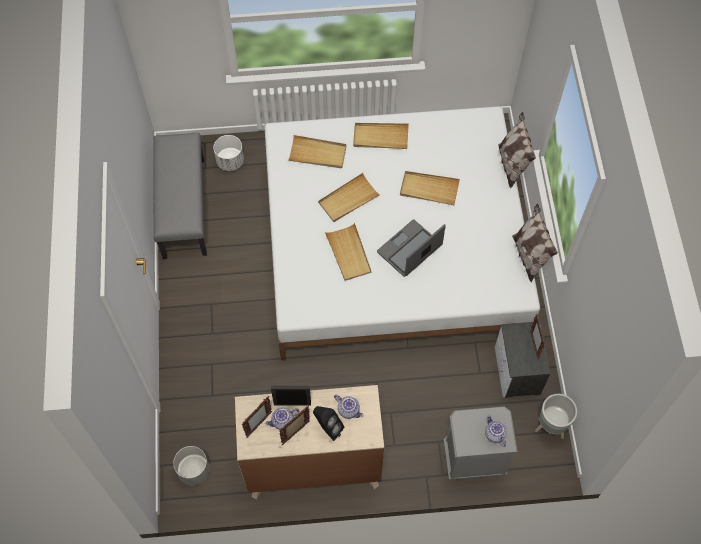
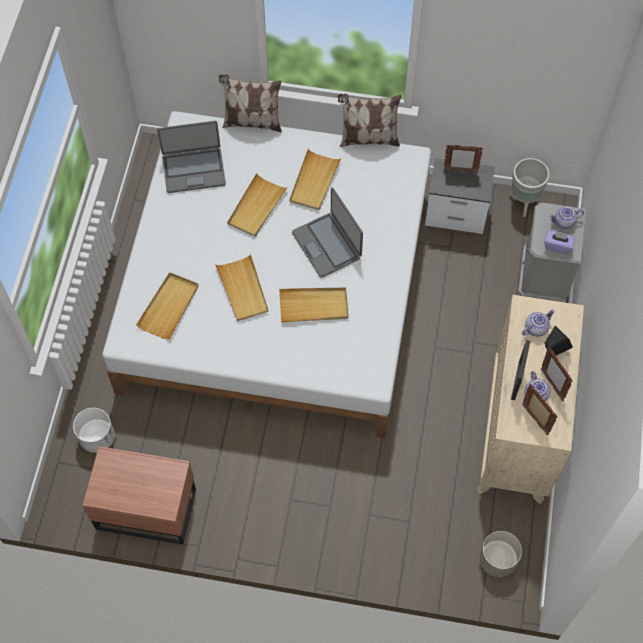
camera: 75 degrees left, 0 degrees up
grey bench [153,132,207,259] -> brown nightstand [82,446,196,544]
beige tray [353,123,409,149] -> beige tray moved to [289,149,342,210]
none -> laptop [157,121,226,193]
none -> purple tissue box [545,230,575,254]

